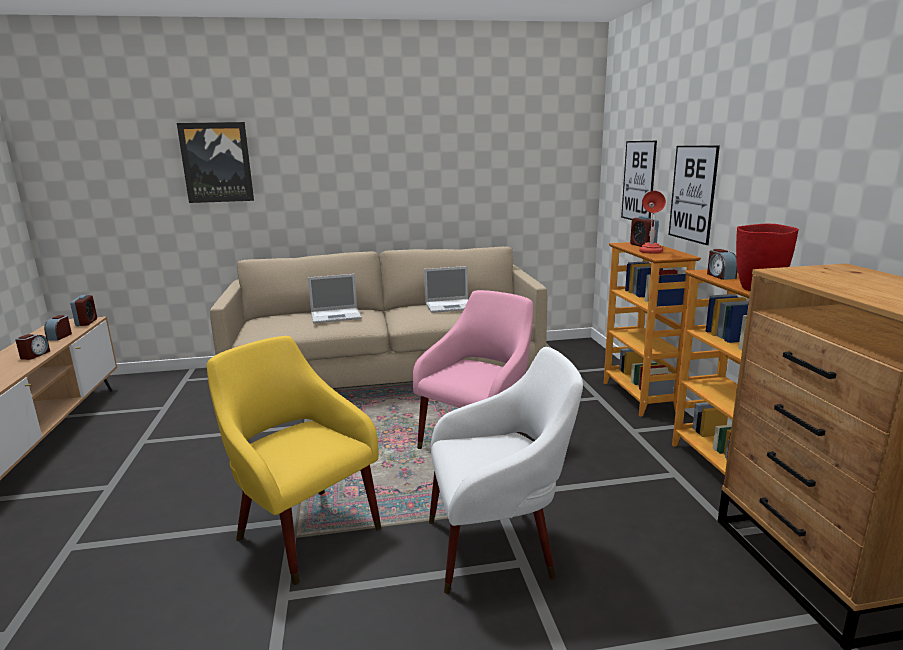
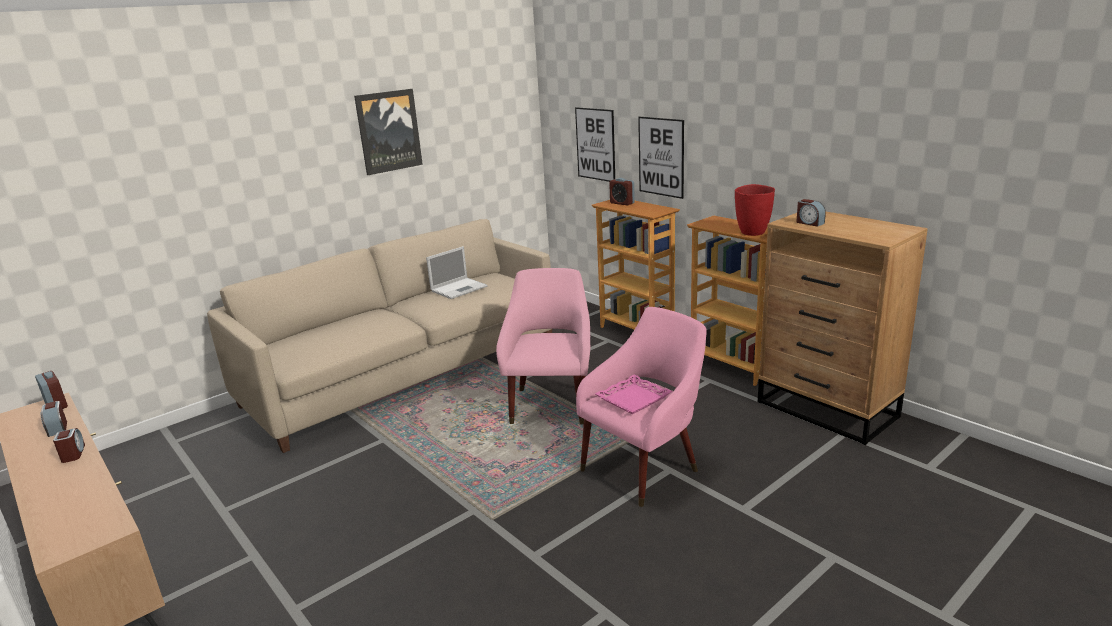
camera: 30 degrees left, 5 degrees up
picture [177,122,254,203] -> picture moved to [354,89,423,175]
yellow armchair [207,336,381,585] -> none
laptop [308,274,362,324] -> none
white armchair [429,347,583,594] -> pink armchair [576,307,707,507]
red table lamp [639,191,666,254] -> none
alarm clock [707,249,738,280] -> alarm clock moved to [796,199,826,227]
none -> pink tray [595,374,672,414]

